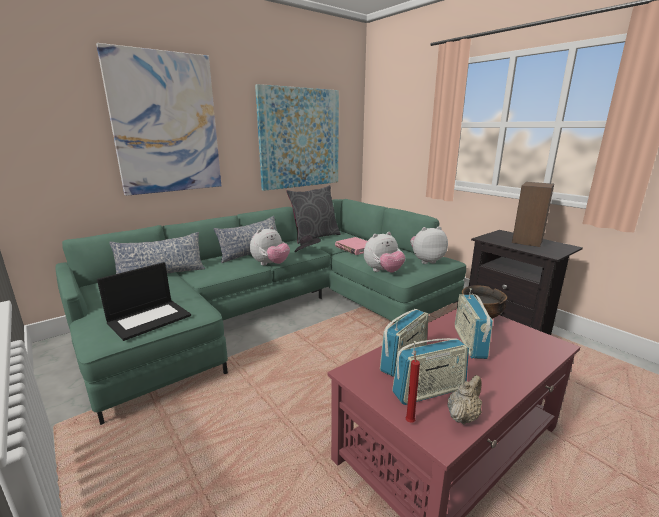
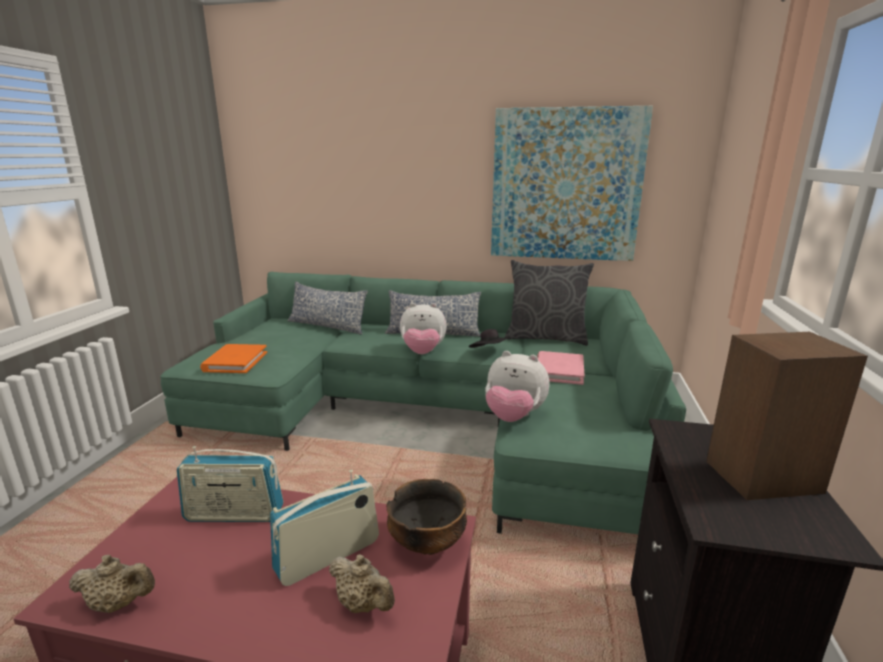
camera: 50 degrees right, 0 degrees up
picture [96,43,221,196] -> none
laptop [97,262,191,341] -> orange book [200,344,267,373]
radio [392,338,469,405] -> none
red candle [406,350,420,422] -> none
plush toy [410,226,448,264] -> none
none -> beige teapot [329,554,395,613]

